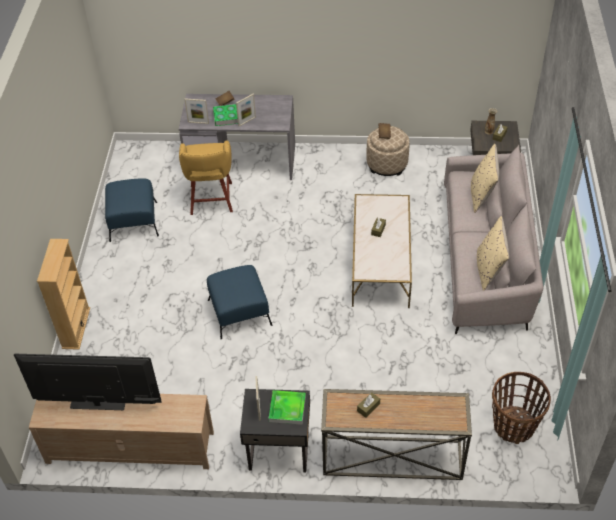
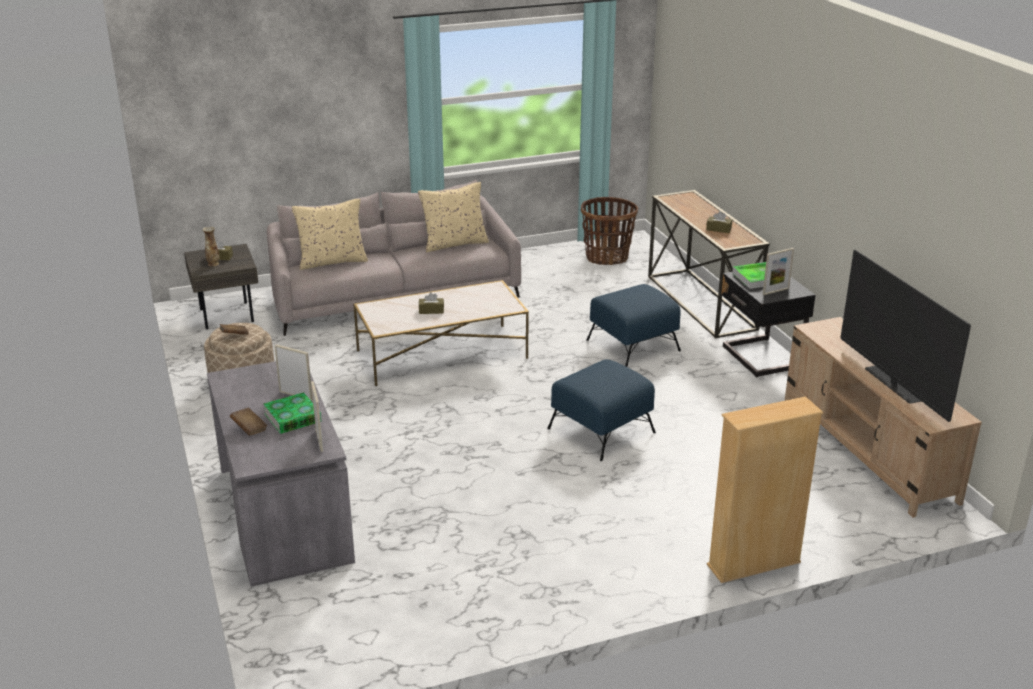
camera: 115 degrees left, 20 degrees down
blue ottoman [105,178,159,242] -> blue ottoman moved to [586,284,681,367]
yellow stool [179,140,233,215] -> none

